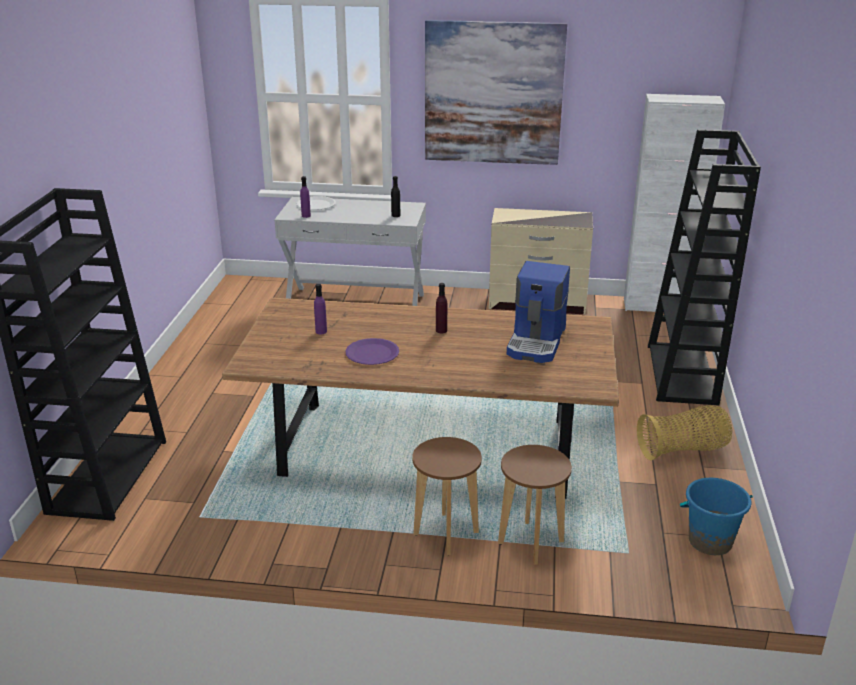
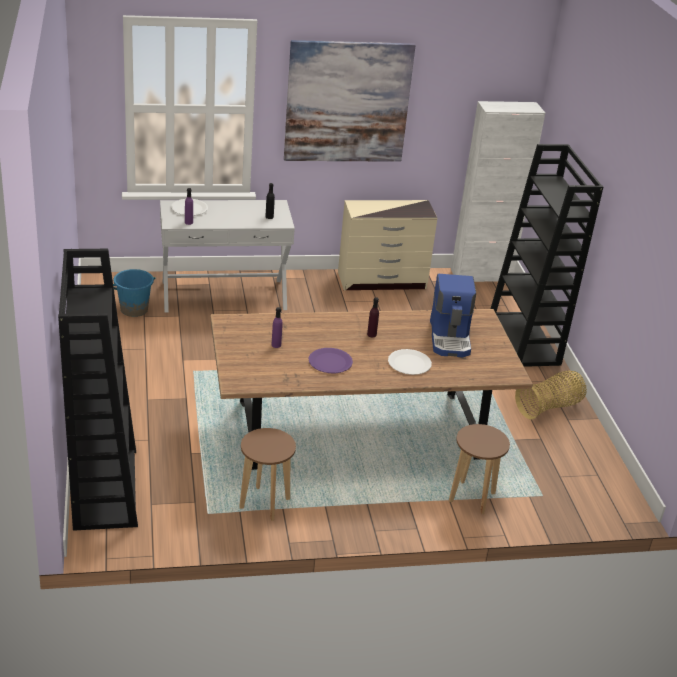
camera: 20 degrees left, 5 degrees up
brown stool [412,437,482,555] -> brown stool moved to [239,428,296,521]
blue bucket [680,478,753,555] -> blue bucket moved to [113,269,155,317]
none -> white plate [388,349,432,375]

